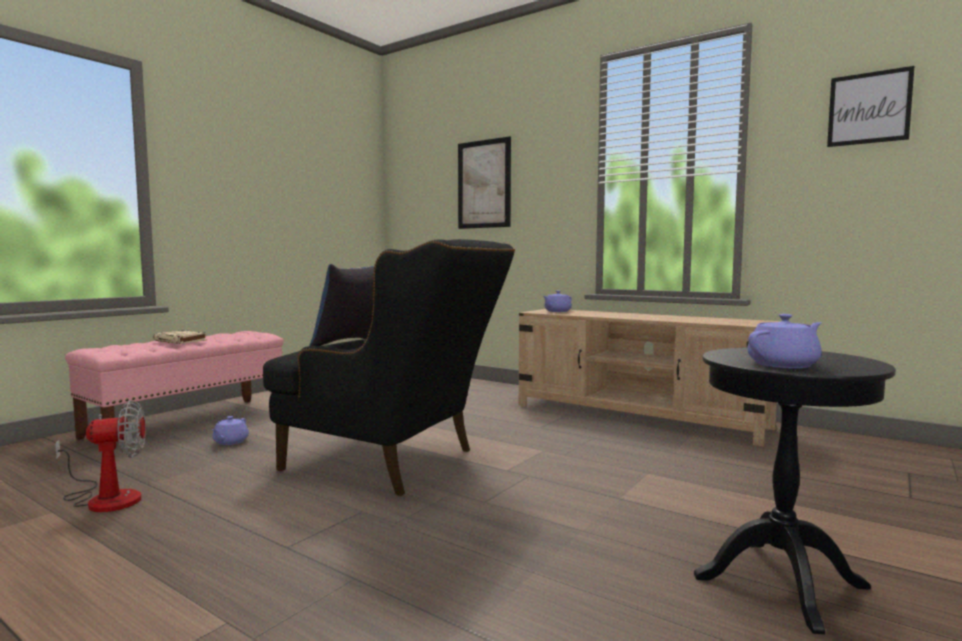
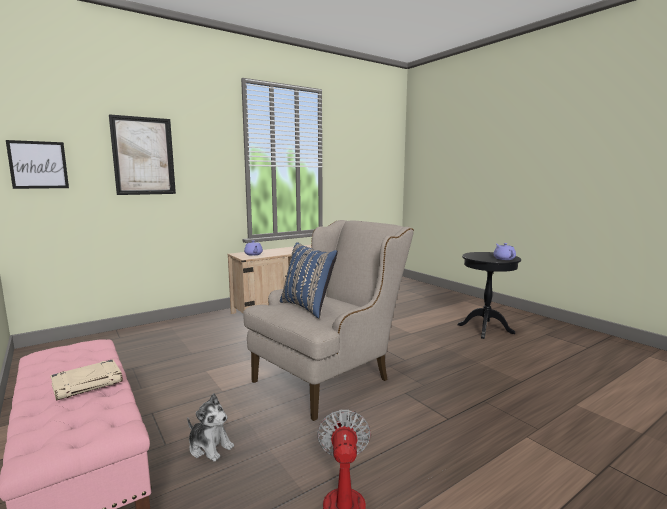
camera: 70 degrees left, 5 degrees up
purple teapot [212,416,249,445] -> plush toy [187,393,234,462]
black armchair [263,239,515,496] -> beige armchair [243,220,414,421]
picture [827,66,914,147] -> picture moved to [6,140,69,189]

